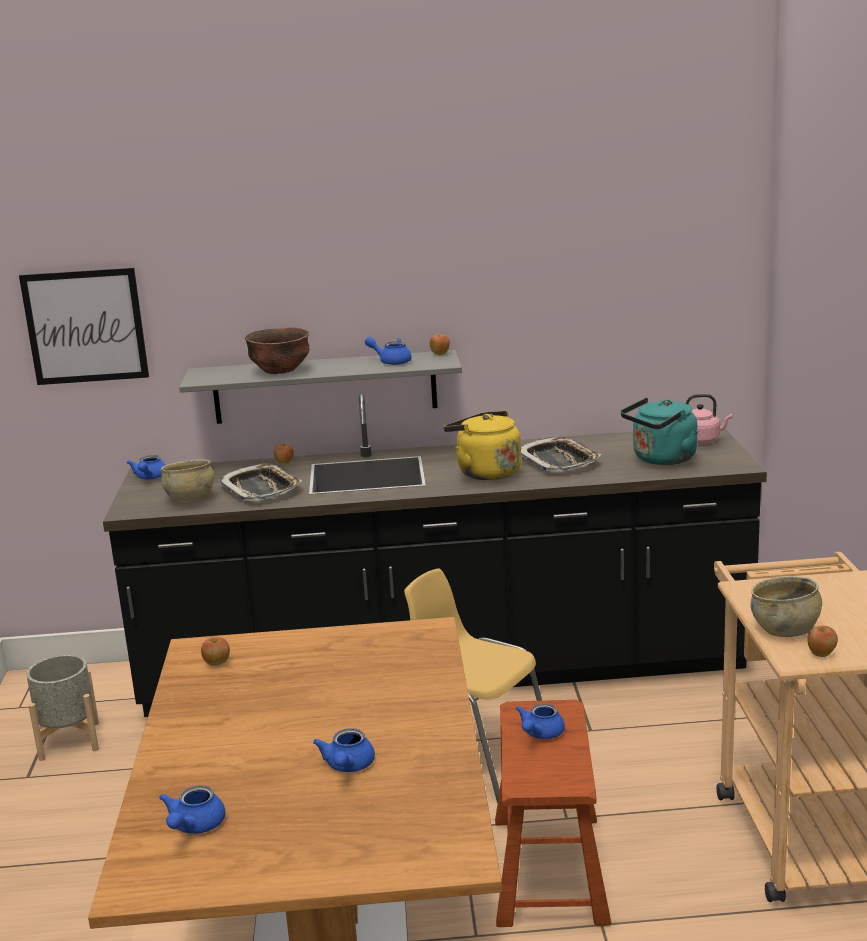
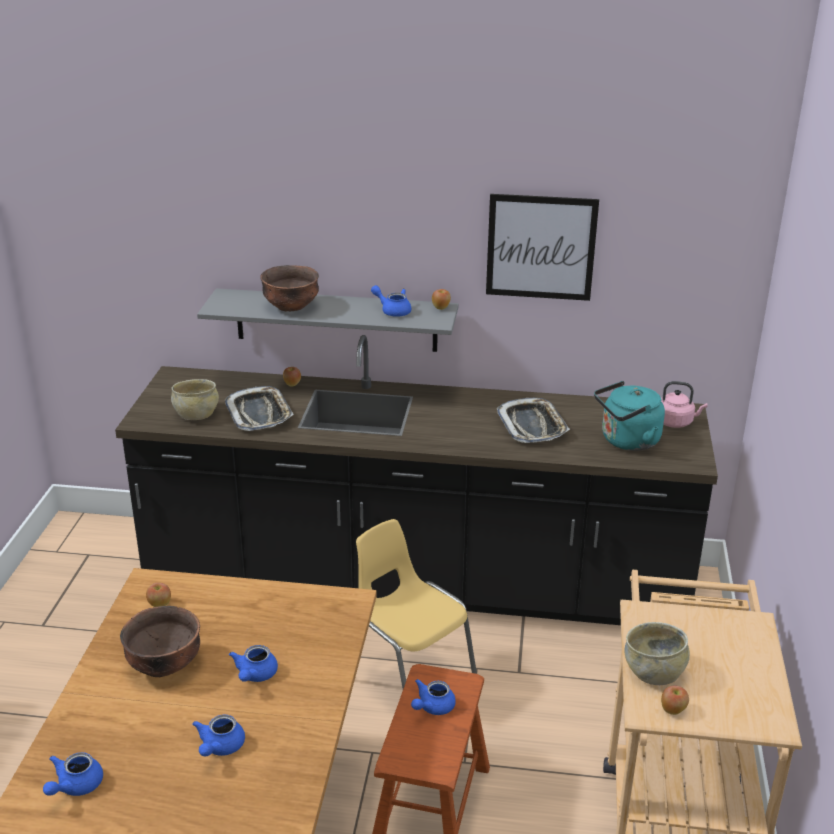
camera: 10 degrees right, 10 degrees up
picture [19,267,149,385] -> picture moved to [486,194,599,301]
grey planter [26,655,99,761] -> none
blue teapot [127,455,165,479] -> blue teapot moved to [229,645,278,682]
yellow kettle [444,411,521,480] -> none
none -> brown bowl [120,606,200,677]

